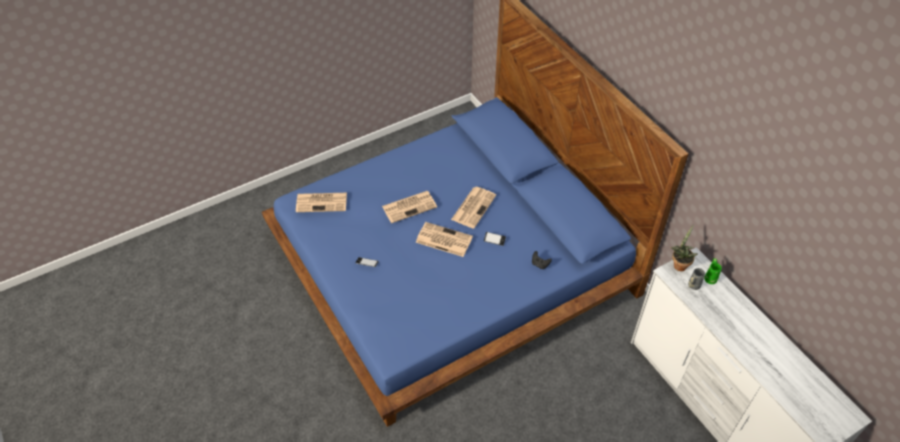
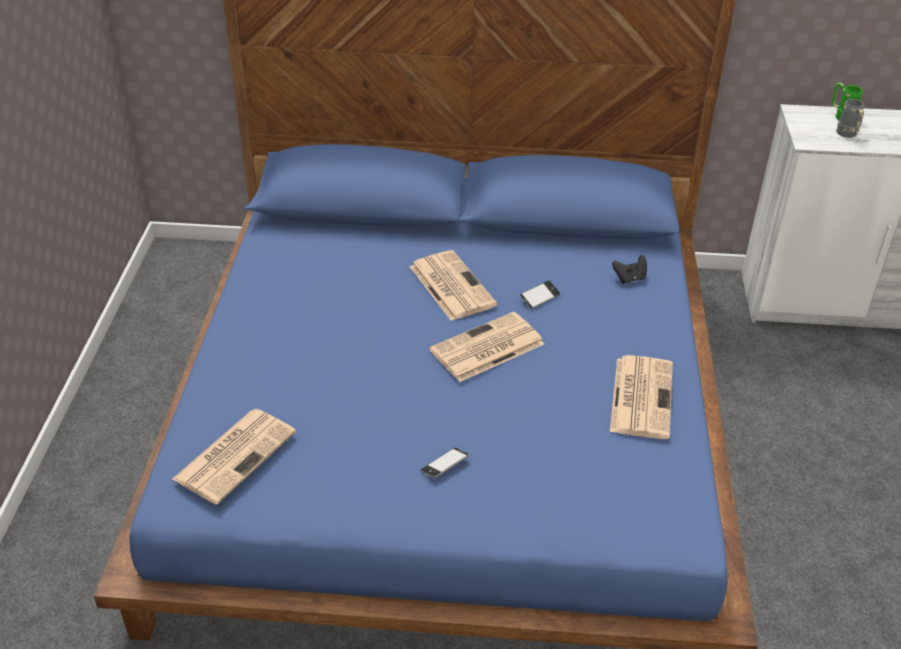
camera: 55 degrees left, 10 degrees down
newspaper [382,191,437,223] -> newspaper moved to [610,355,673,439]
potted plant [670,225,698,271] -> none

